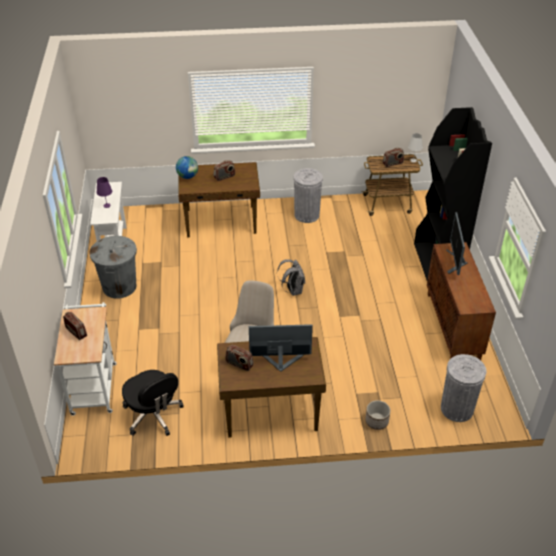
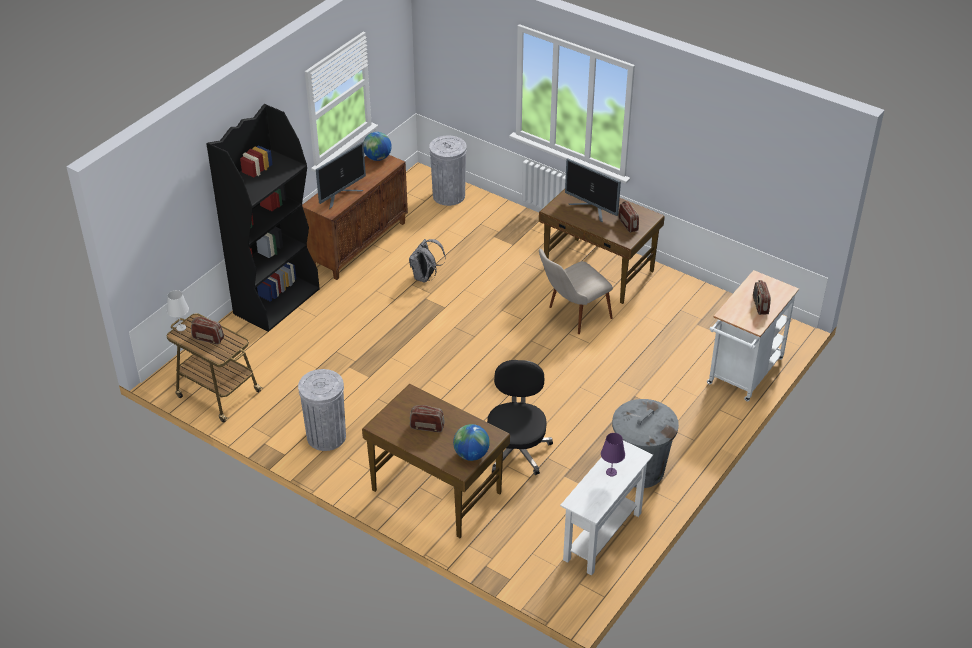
camera: 140 degrees left, 0 degrees up
black office chair [122,370,184,436] -> black office chair moved to [487,360,553,475]
grey backpack [277,259,305,296] -> grey backpack moved to [409,239,446,283]
planter [365,400,390,430] -> none
none -> globe [363,132,392,161]

